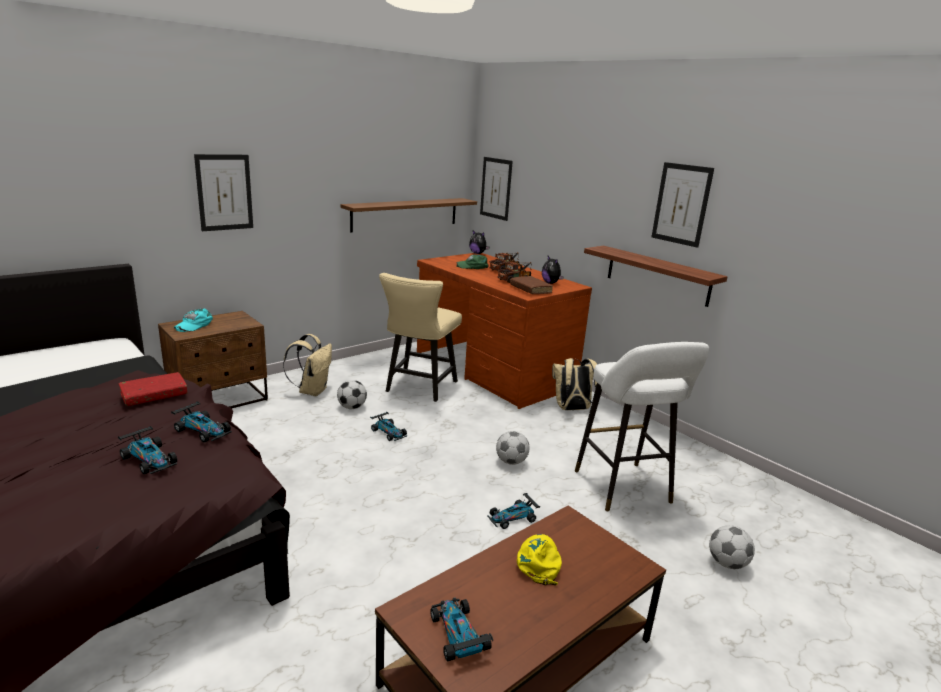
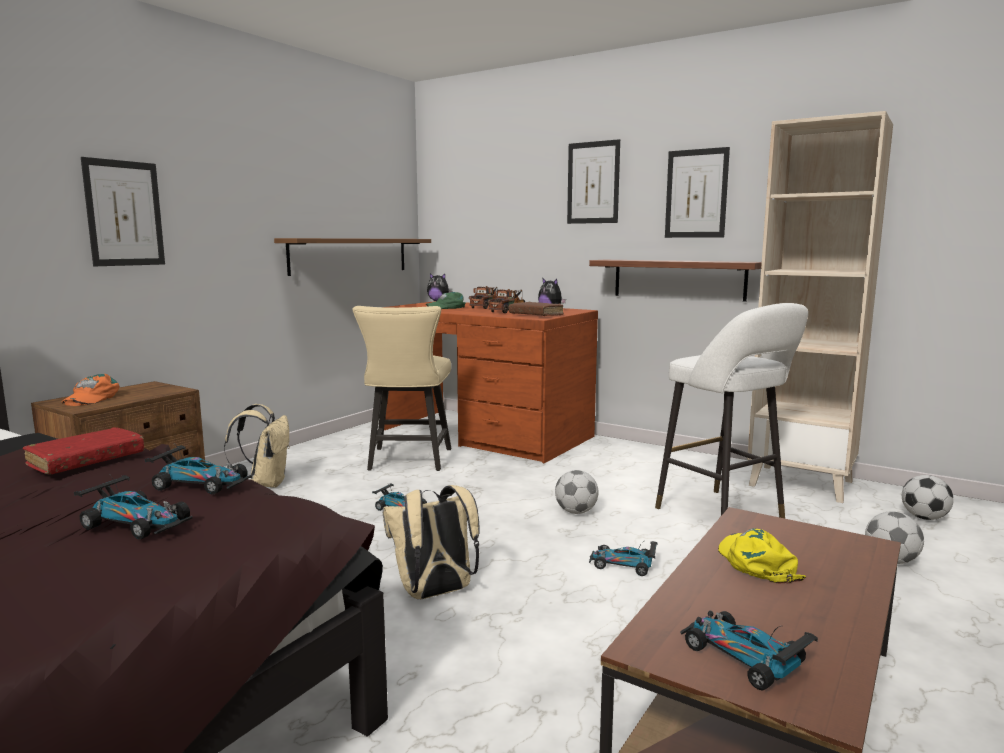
camera: 15 degrees left, 10 degrees down
turquoise cap [174,309,213,332] -> orange cap [62,374,120,406]
football [337,380,367,409] -> football moved to [902,475,954,520]
picture [480,157,513,221] -> picture moved to [567,139,620,224]
toy car [487,493,540,529] -> toy car turned 60 degrees clockwise [589,541,658,576]
beige backpack [552,358,597,410] -> beige backpack moved to [382,485,480,599]
none -> beige bookcase [747,111,893,503]

